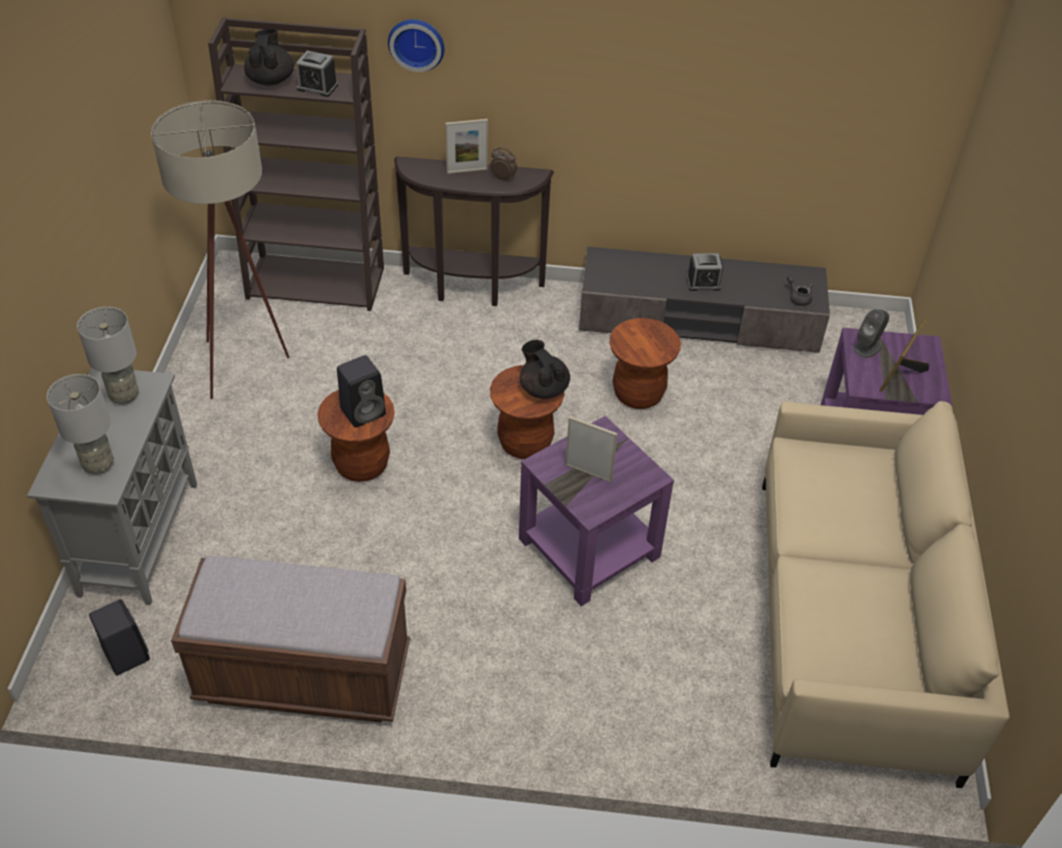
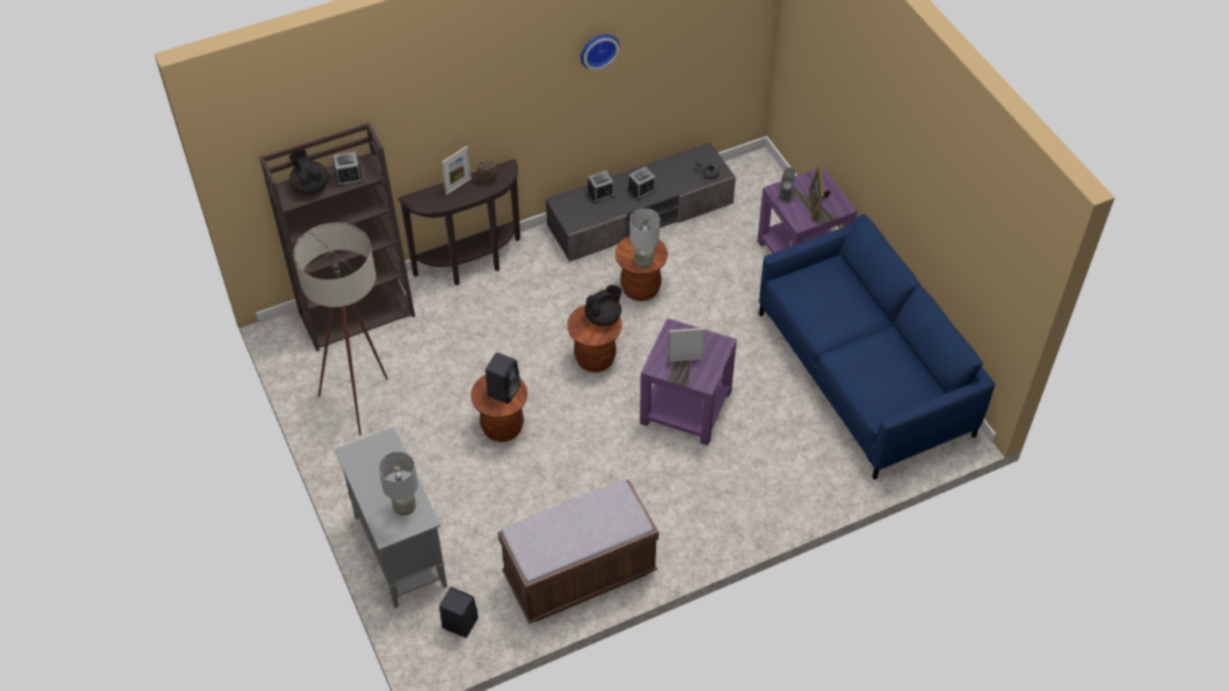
camera: 30 degrees left, 5 degrees up
grey table lamp [77,307,139,404] -> grey table lamp moved to [630,209,660,268]
wall clock [388,19,445,72] -> wall clock moved to [580,34,620,70]
black teapot [520,340,570,399] -> black teapot turned 120 degrees clockwise [585,285,622,326]
beige sofa [762,401,1010,788] -> blue sofa [759,214,995,480]
none -> alarm clock [587,171,615,204]

